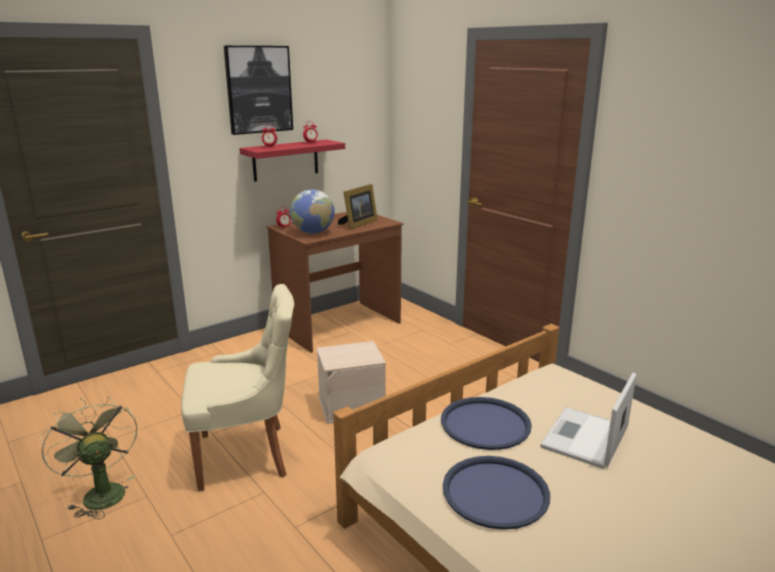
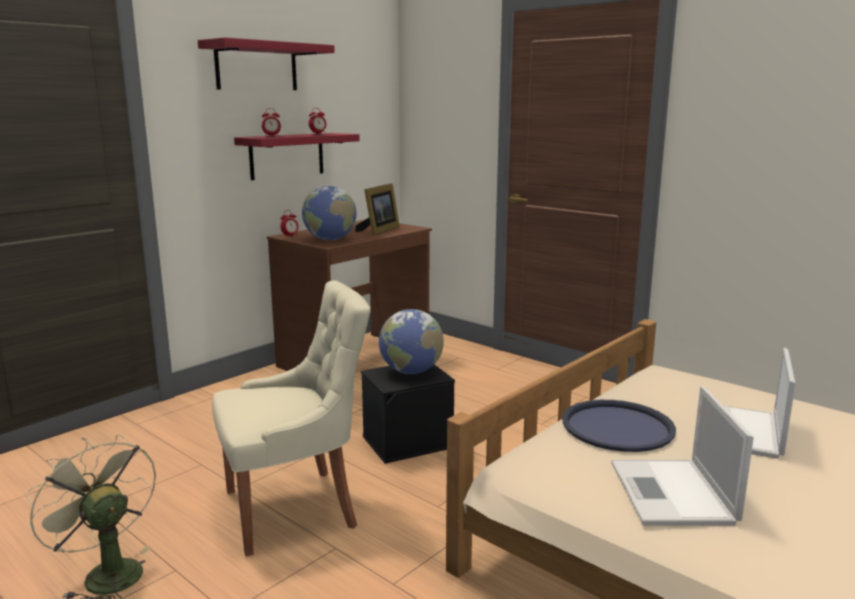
camera: 10 degrees left, 5 degrees down
picture [224,46,293,135] -> red shelf [198,37,335,90]
beige storage box [316,341,386,424] -> black storage box [361,364,455,464]
blue tray [443,456,550,530] -> laptop [611,386,754,526]
none -> globe [379,309,444,374]

